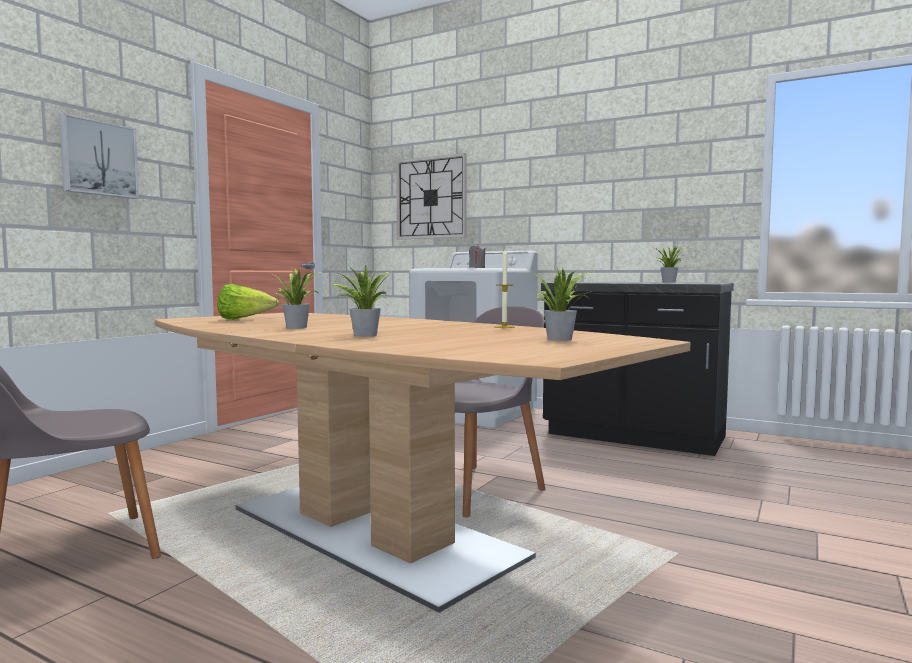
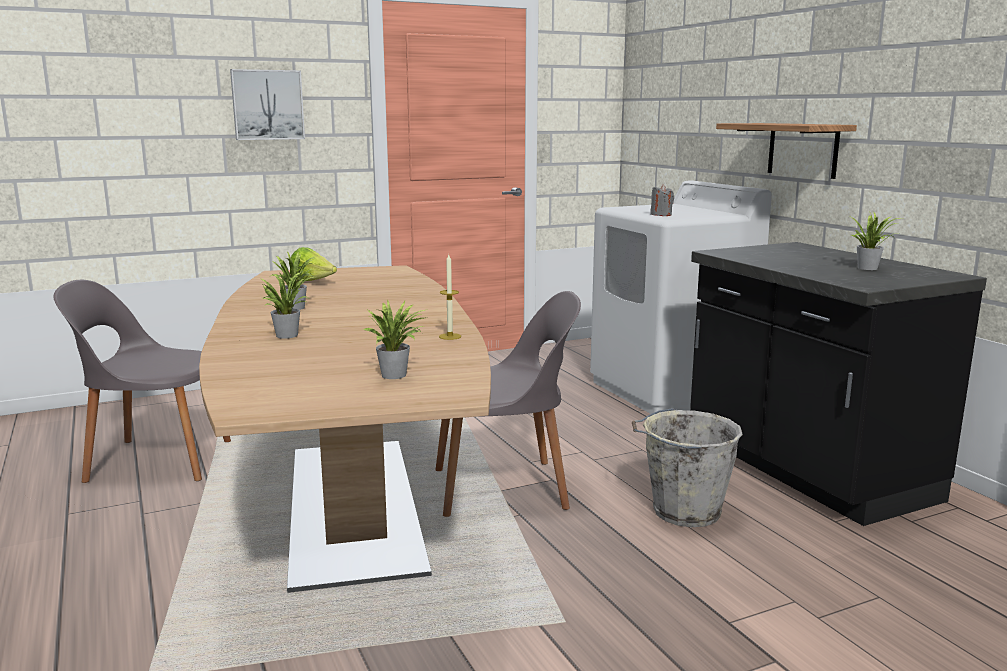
camera: 35 degrees right, 10 degrees up
wall clock [396,153,467,240] -> none
none -> grey bucket [632,408,743,527]
none -> shelf [716,123,857,179]

